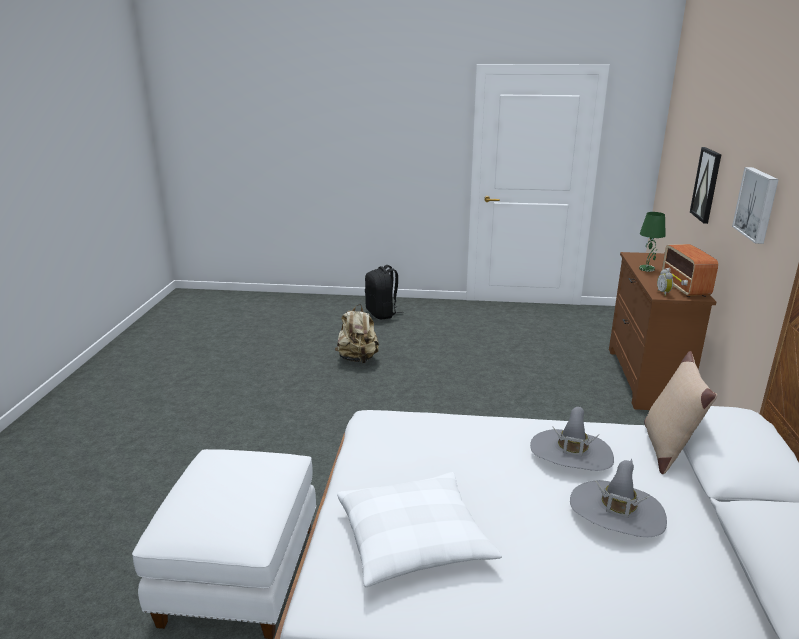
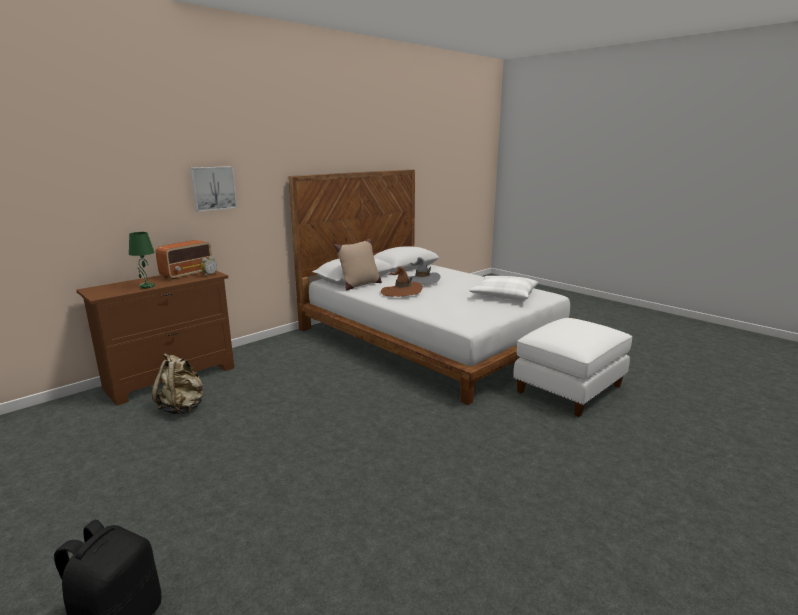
camera: 140 degrees left, 5 degrees down
beige backpack [335,304,379,364] -> beige backpack moved to [152,353,203,414]
grey hat [530,406,614,471] -> brown hat [381,266,423,297]
picture [690,147,722,224] -> none

